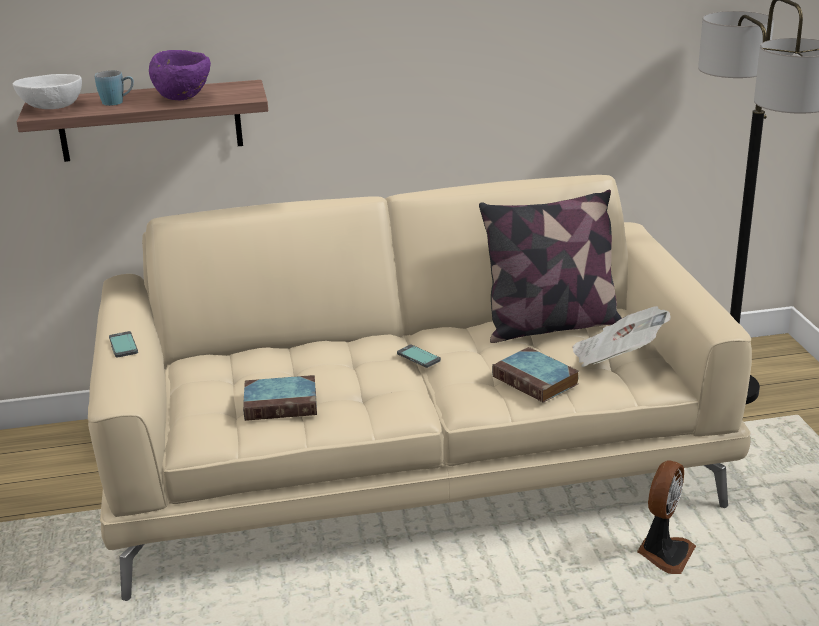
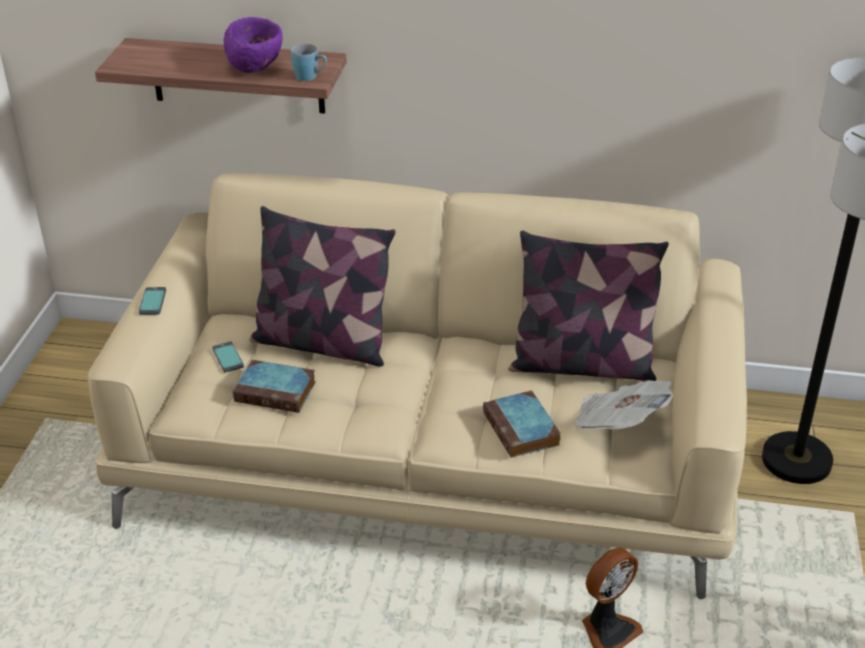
camera: 20 degrees right, 10 degrees up
white bowl [13,74,82,109] -> none
blue mug [95,71,134,106] -> blue mug moved to [291,44,327,81]
phone [397,344,441,368] -> phone moved to [212,342,244,373]
none -> pillow [250,206,396,366]

